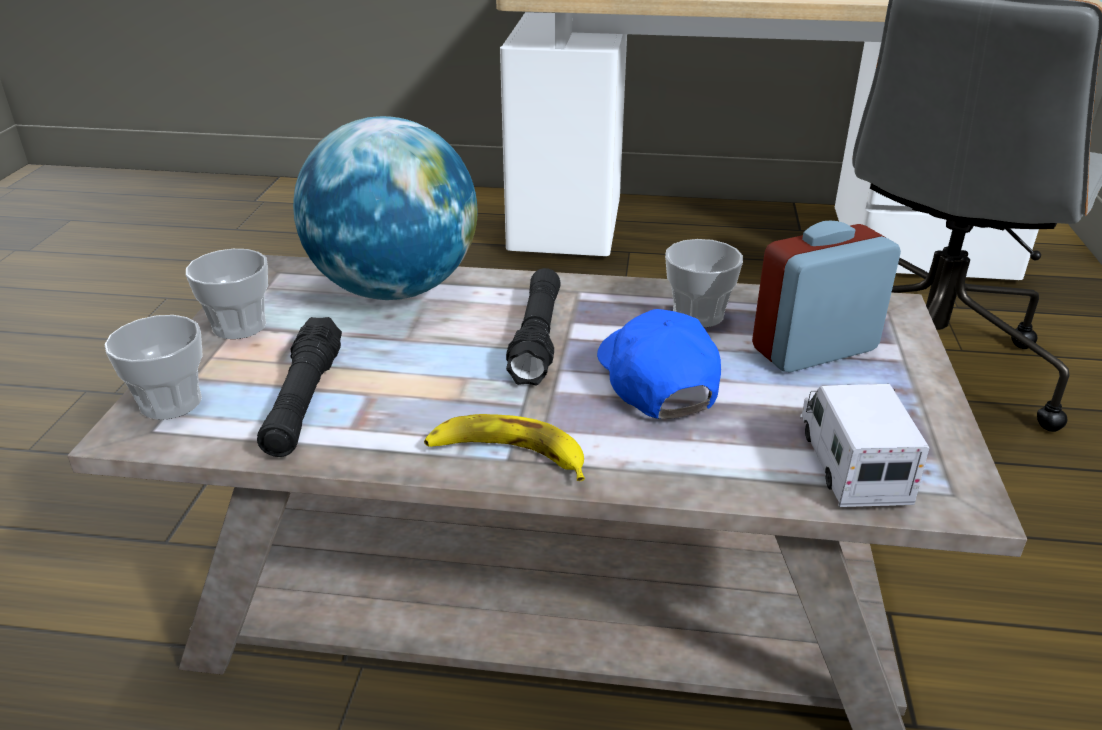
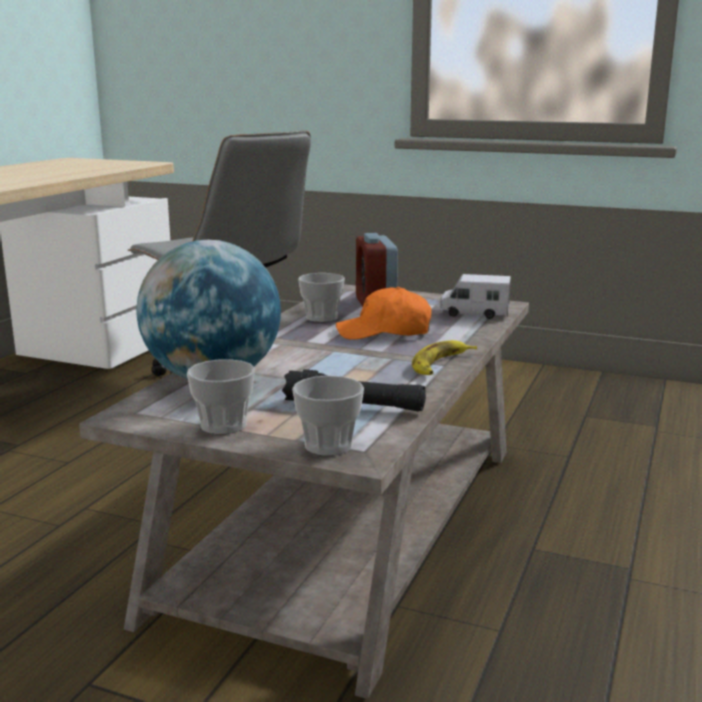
camera: 75 degrees left, 15 degrees down
black flashlight [506,268,561,386] -> none
blue cap [597,309,721,419] -> orange cap [336,286,432,340]

